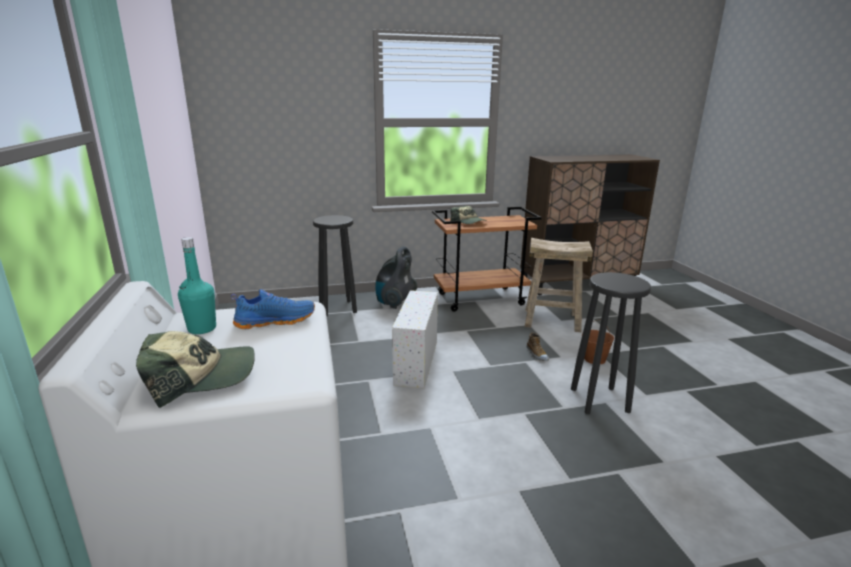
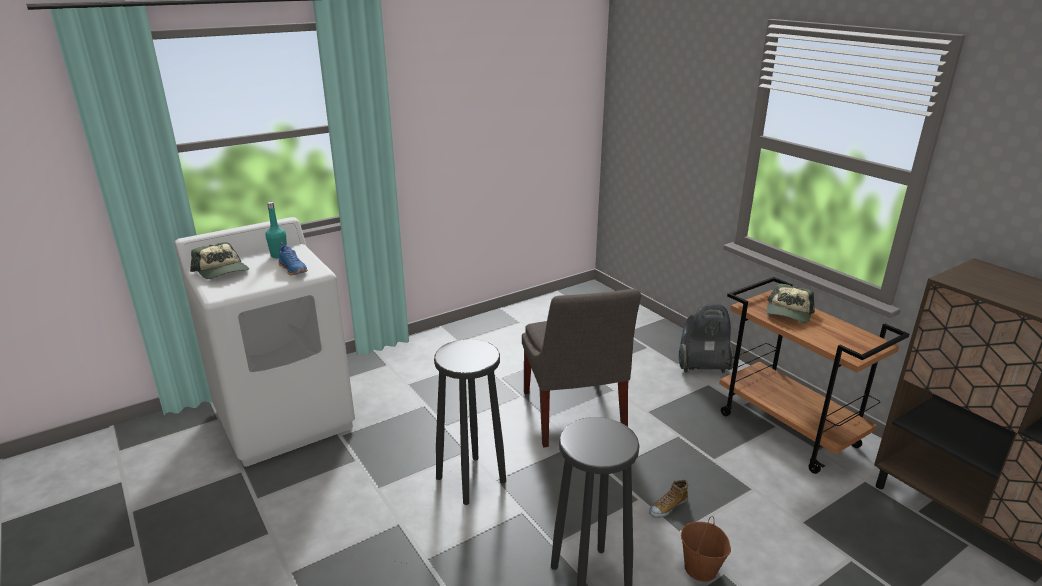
camera: 70 degrees right, 5 degrees up
black stool [313,215,357,317] -> black stool moved to [434,339,506,505]
white storage box [392,290,438,388] -> grey chair [522,289,641,447]
beige stool [525,238,593,332] -> none

